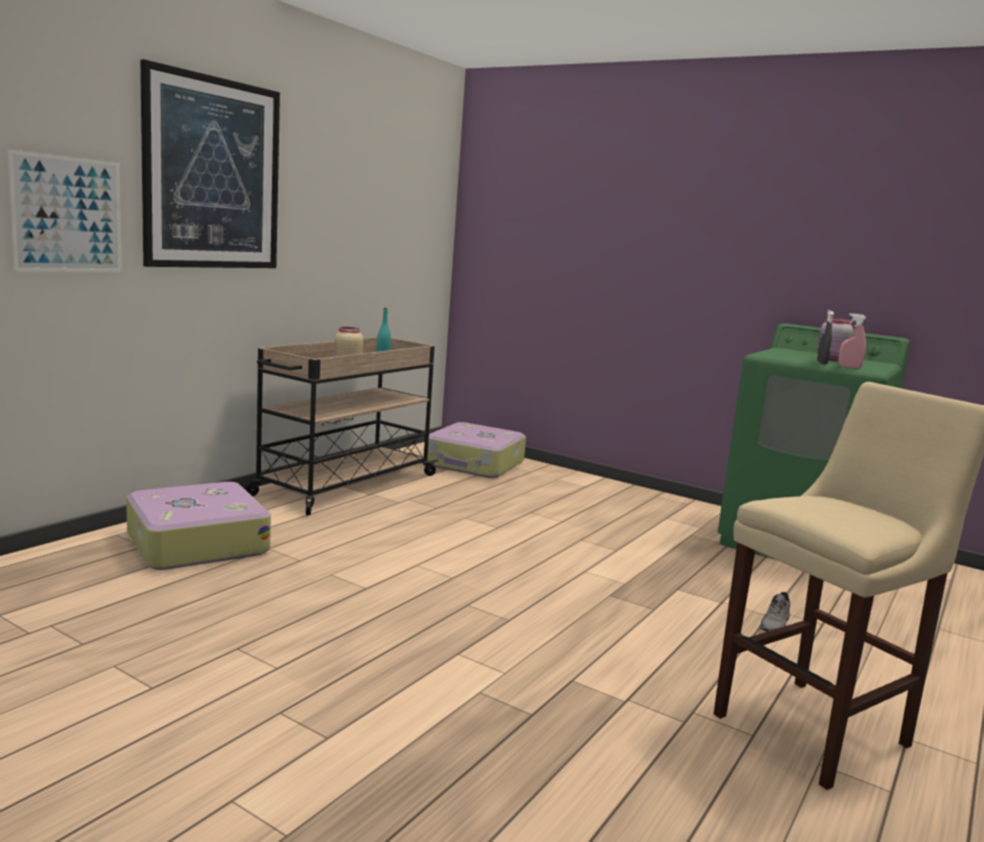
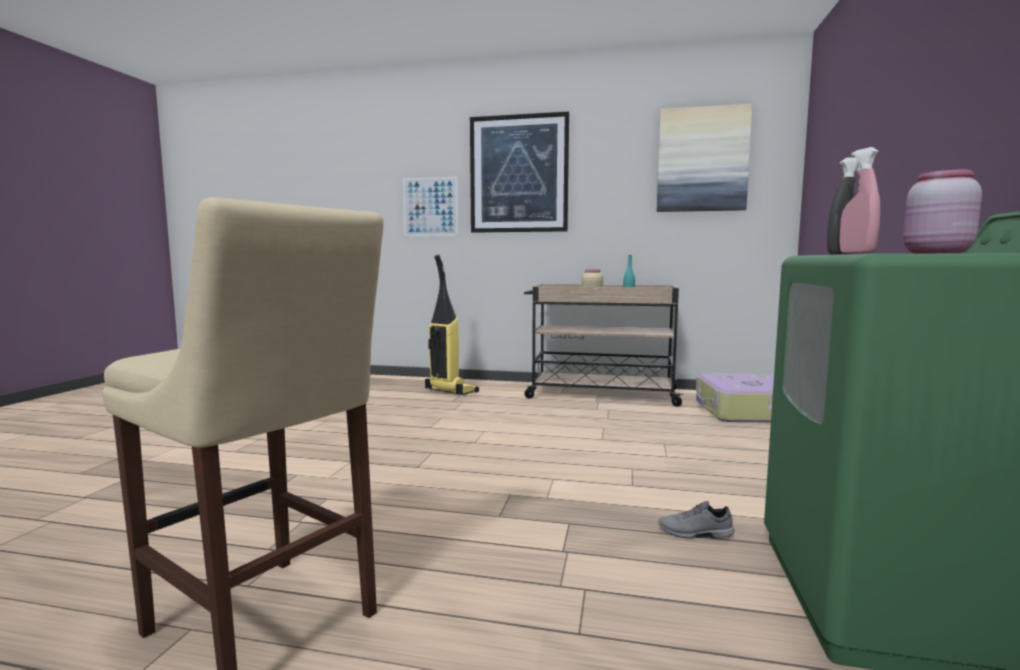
camera: 70 degrees right, 5 degrees down
suitcase [126,482,271,570] -> vacuum cleaner [425,255,479,395]
grey shoe [759,592,790,631] -> grey shoe moved to [658,501,734,538]
none -> picture [657,104,752,212]

